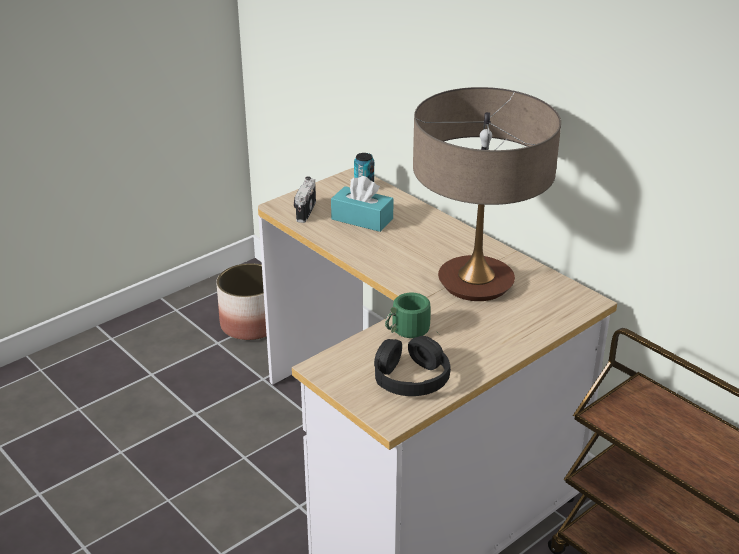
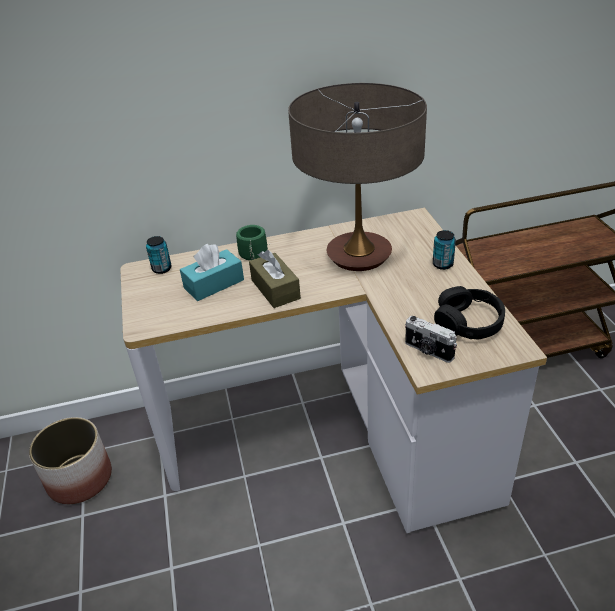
camera: 60 degrees left, 5 degrees up
camera [294,176,316,223] -> camera moved to [405,316,457,363]
green mug [385,292,440,338] -> green mug moved to [236,225,268,260]
none -> brown tissue box [249,250,301,308]
none -> can [433,230,456,270]

